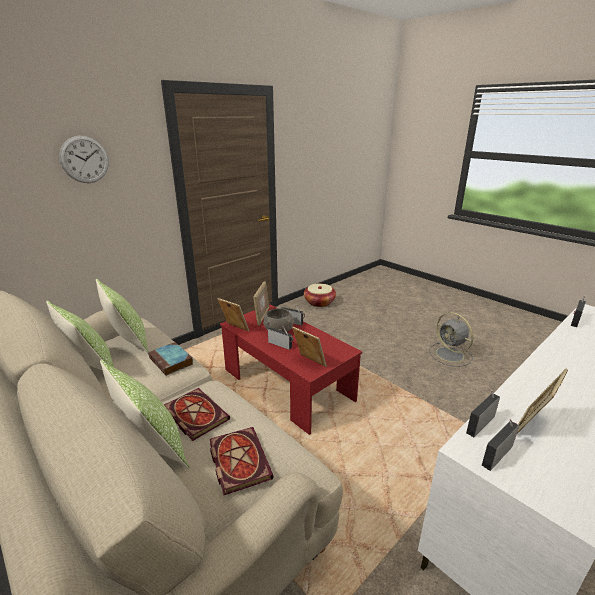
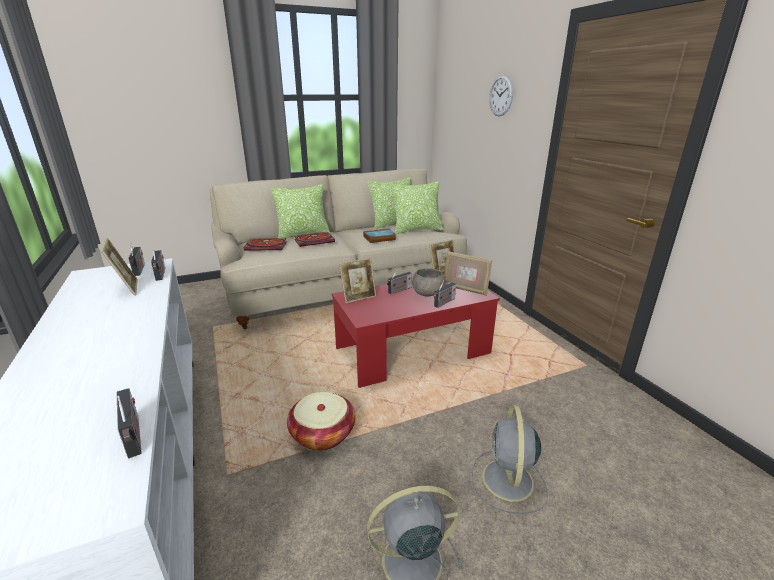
camera: 110 degrees right, 0 degrees up
basket [304,284,336,307] -> basket moved to [287,392,356,451]
none -> grey fan [472,404,548,514]

